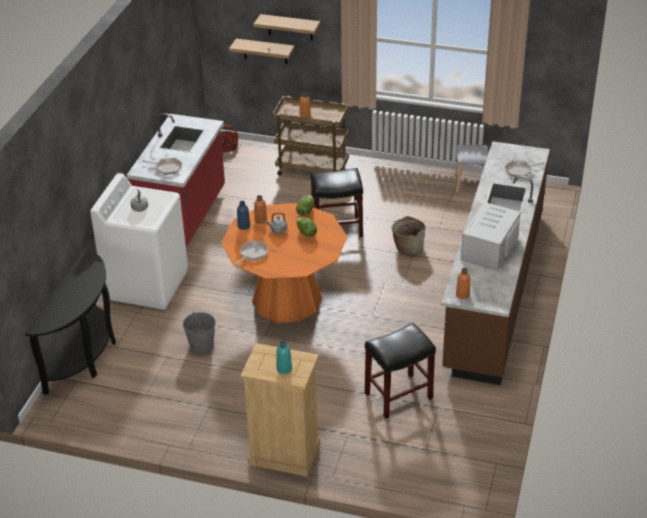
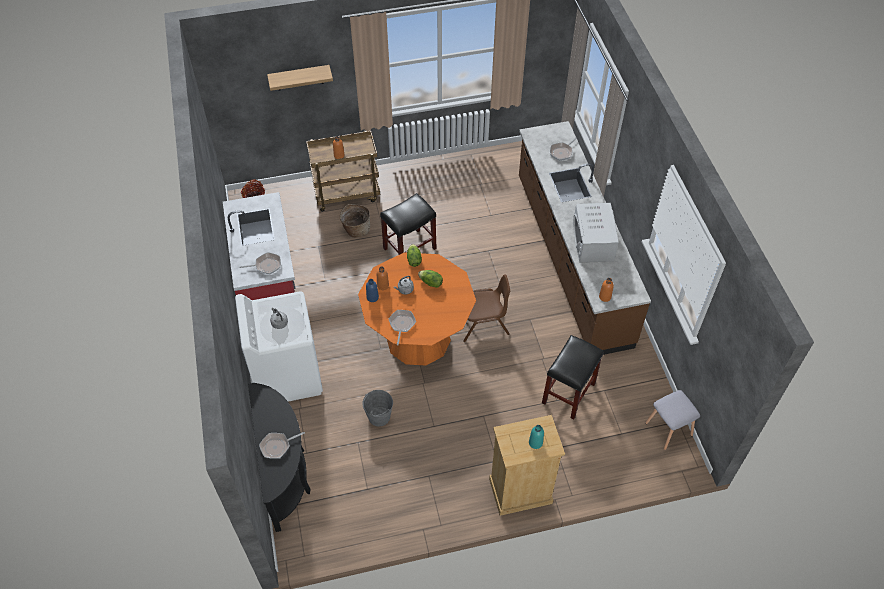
camera: 30 degrees left, 15 degrees up
shelf [229,39,295,64] -> none
basket [391,216,426,254] -> basket moved to [340,204,370,238]
grey stool [454,145,489,194] -> grey stool moved to [645,390,700,450]
none -> frying pan [259,432,305,459]
none -> brown chair [463,274,510,342]

